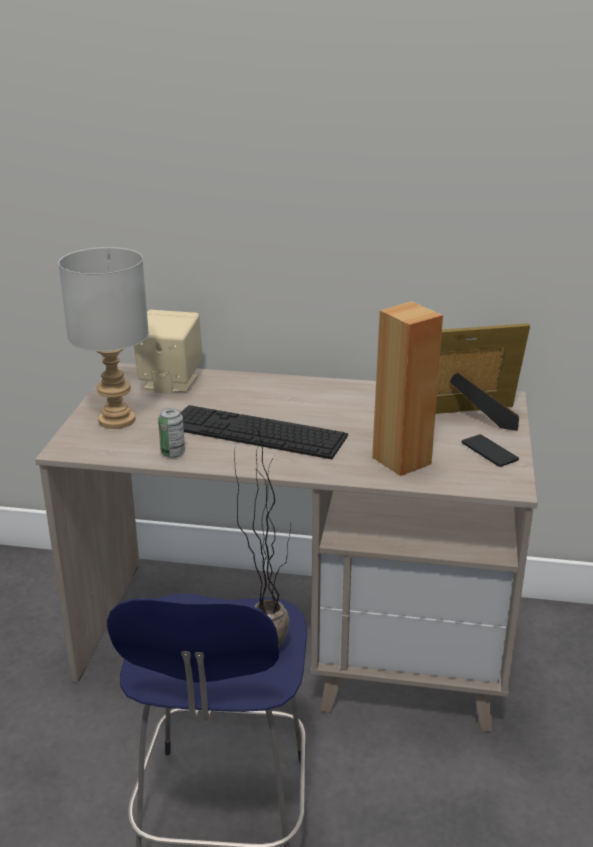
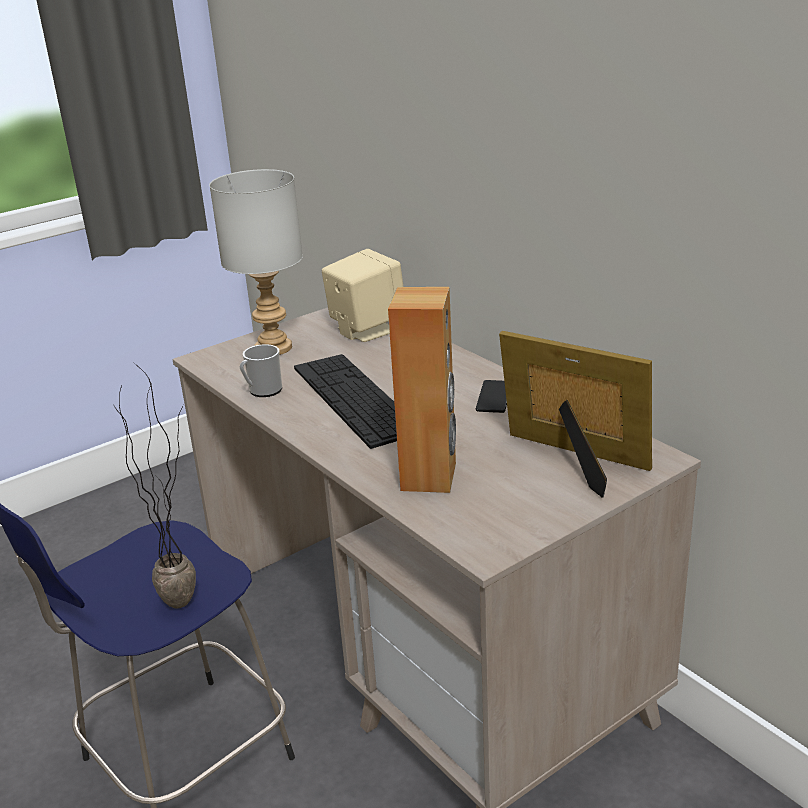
camera: 45 degrees right, 0 degrees up
can [158,408,185,458] -> mug [240,344,282,397]
phone [462,434,519,467] -> phone moved to [476,380,507,413]

